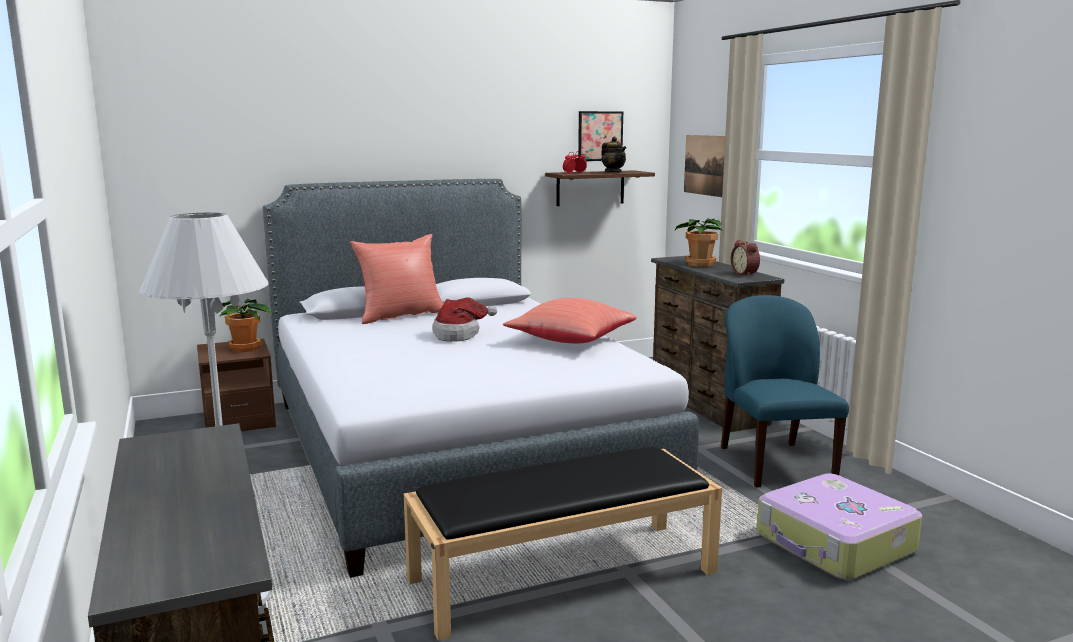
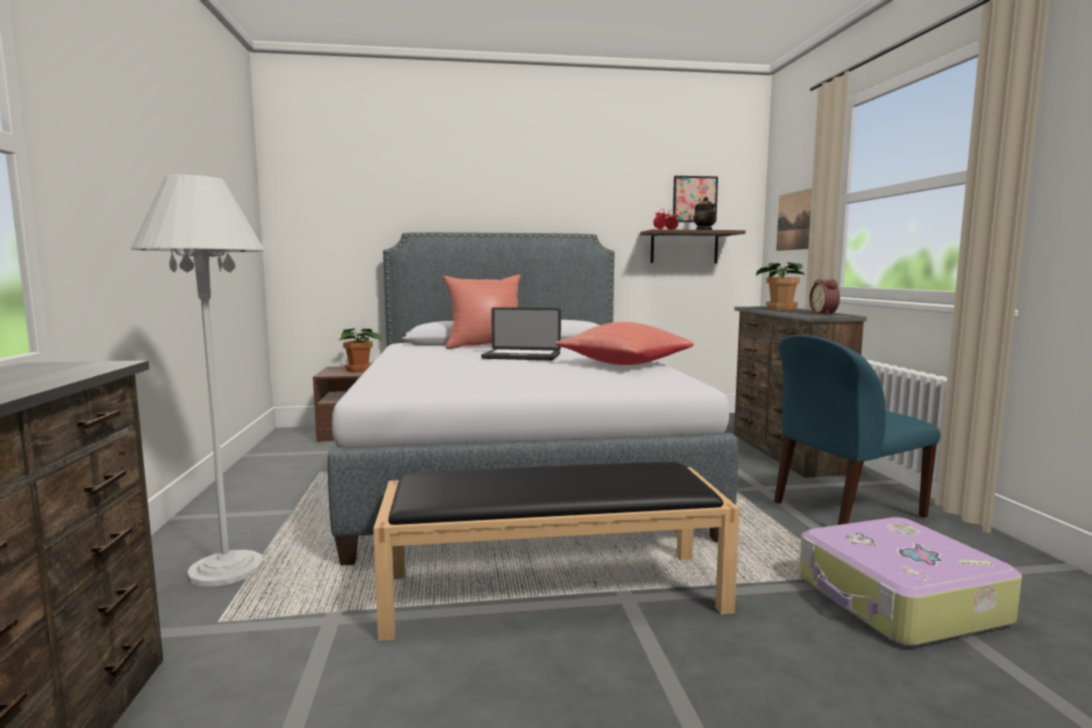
camera: 15 degrees right, 5 degrees down
hat [432,298,497,342] -> laptop [481,307,561,361]
blue chair [721,295,849,488] -> blue chair turned 120 degrees counterclockwise [774,335,940,525]

